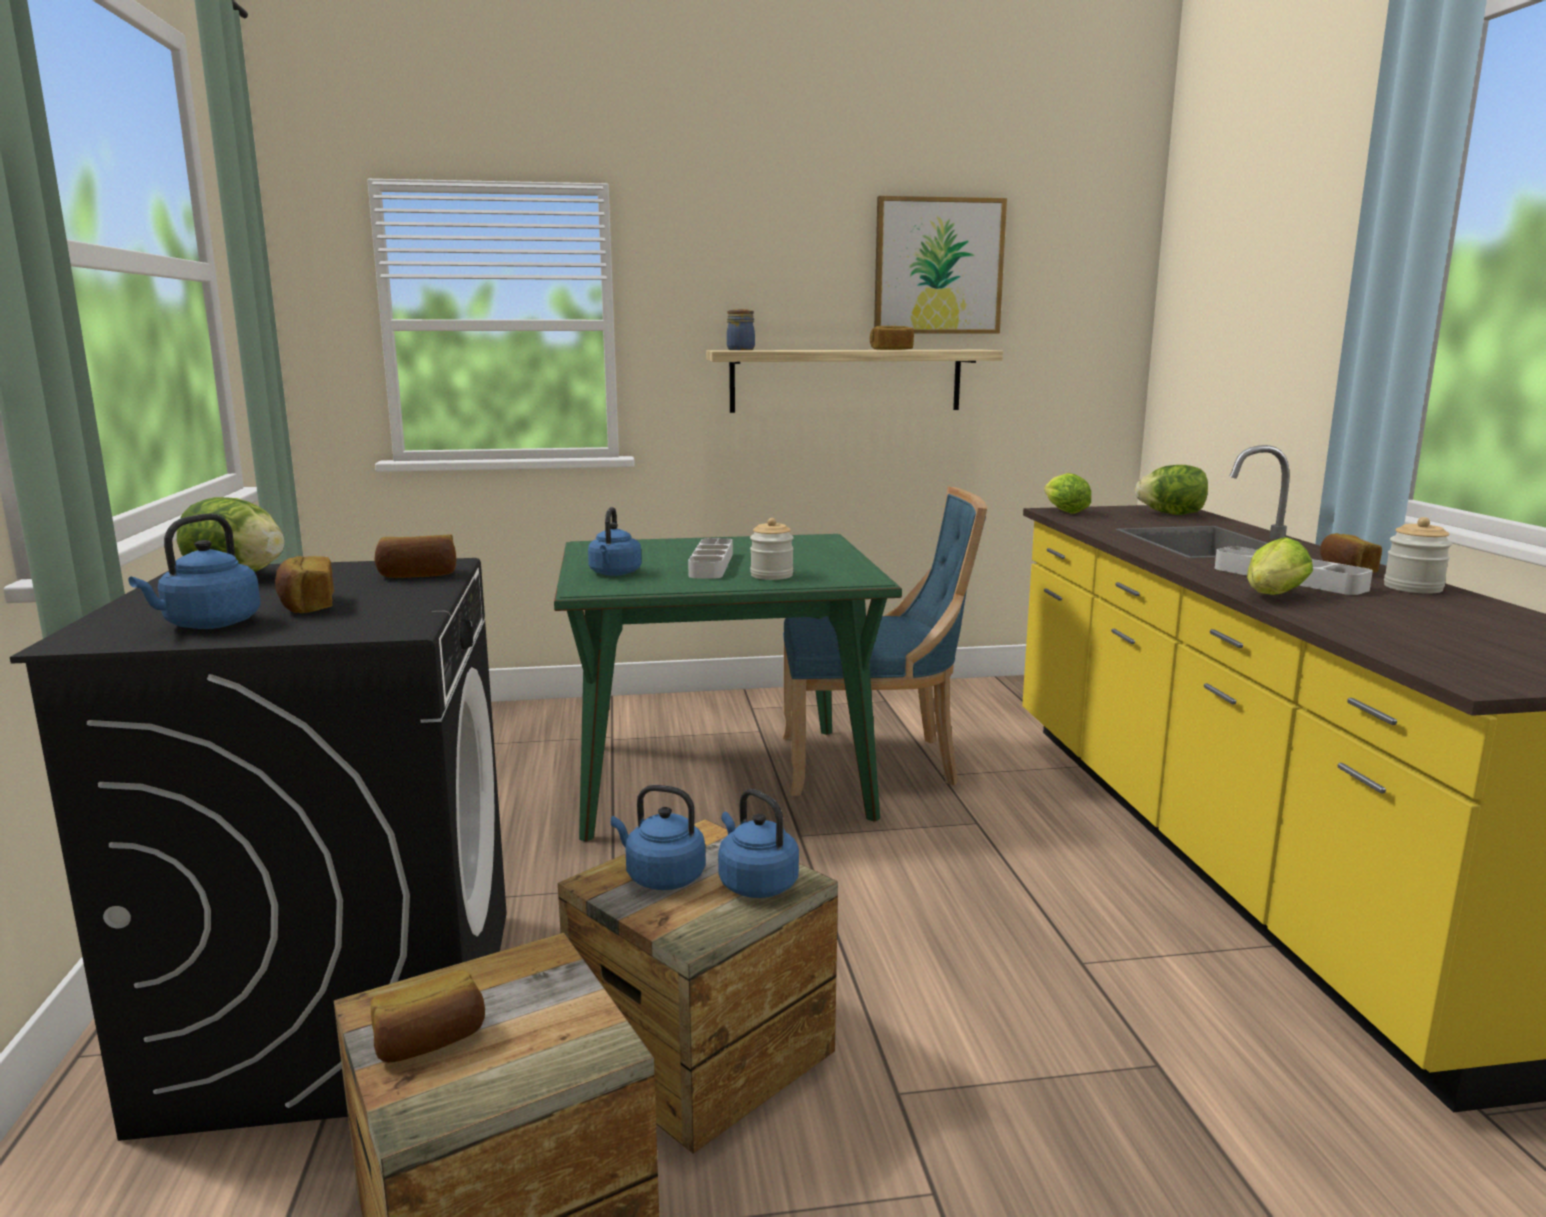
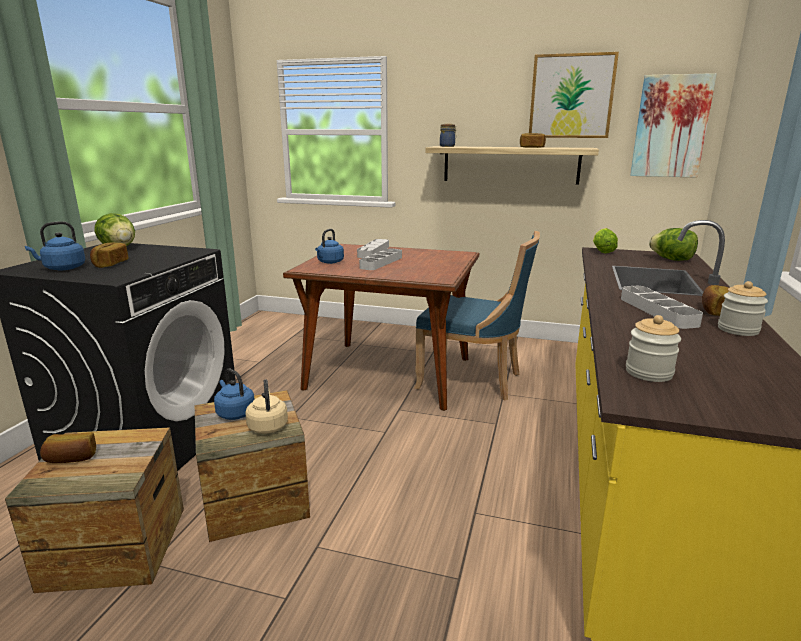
camera: 25 degrees right, 5 degrees up
bread [374,534,456,578] -> none
green dining table [554,534,902,842] -> brown dining table [283,244,479,411]
blue kettle [718,789,799,898] -> beige kettle [245,379,288,434]
jar [750,518,794,580] -> jar moved to [626,315,681,382]
lettuce [1247,537,1313,595] -> none
none -> grey tray [357,239,389,258]
none -> picture [630,73,717,178]

